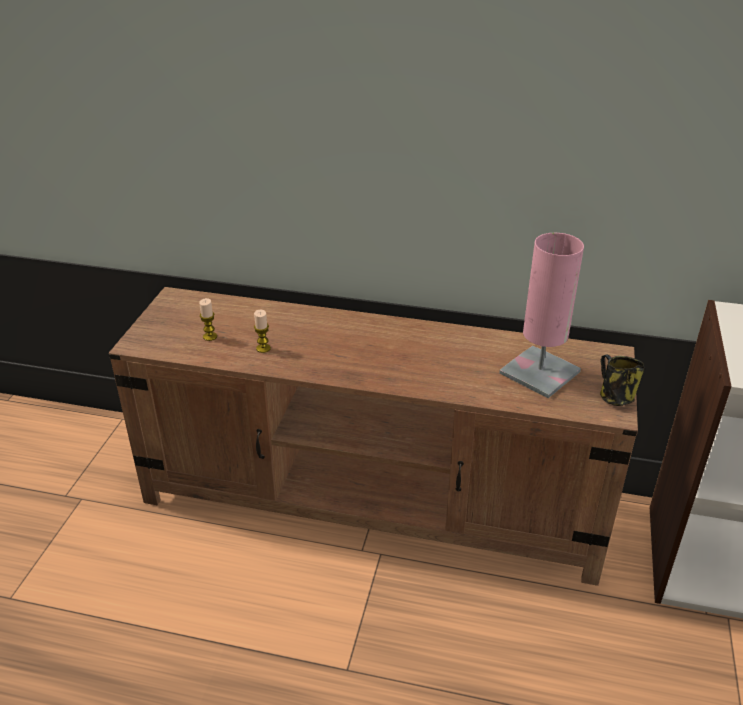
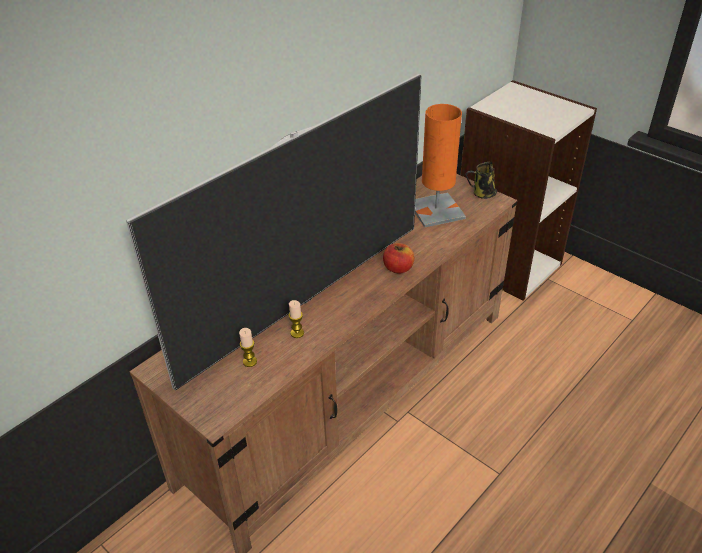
camera: 60 degrees left, 5 degrees up
pink table lamp [499,233,584,398] -> orange table lamp [415,104,466,228]
none -> television [126,74,422,391]
none -> apple [383,243,414,273]

